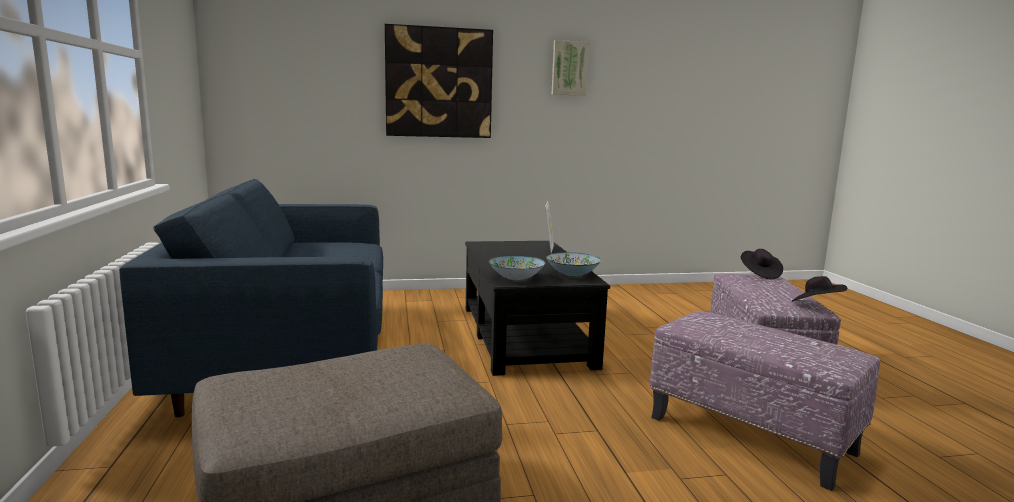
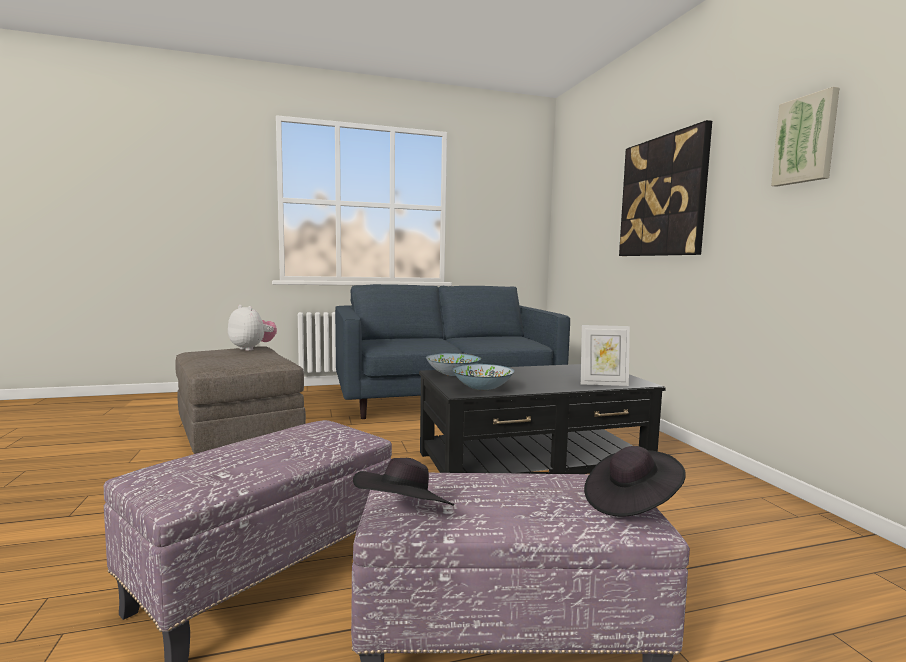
camera: 85 degrees right, 5 degrees down
none -> plush toy [228,305,277,351]

